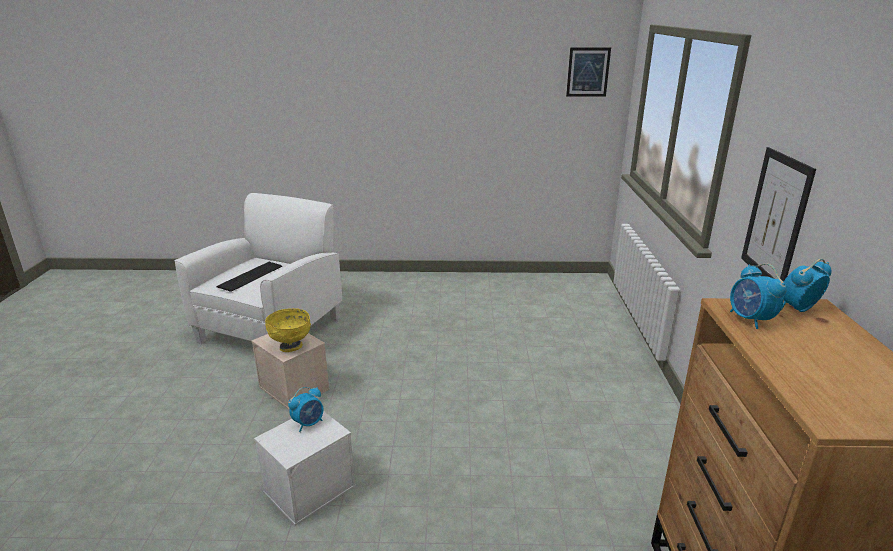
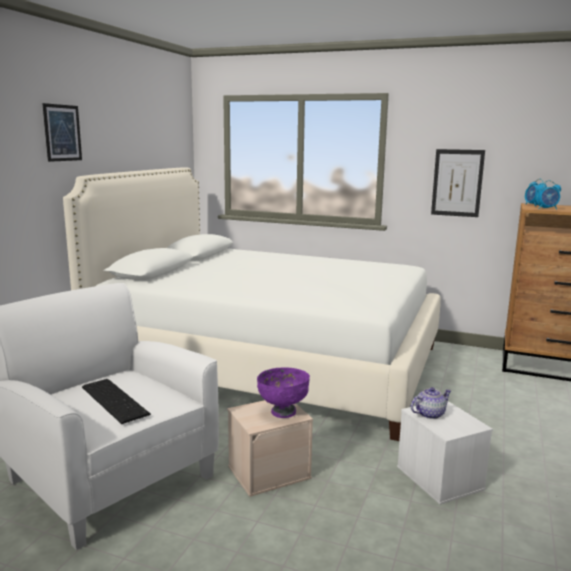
camera: 70 degrees left, 10 degrees down
yellow bowl [265,308,311,352] -> purple bowl [257,367,310,418]
alarm clock [288,387,324,432] -> teapot [410,387,452,419]
picture [566,47,611,97] -> picture moved to [42,103,82,162]
none -> white bed [63,167,441,441]

